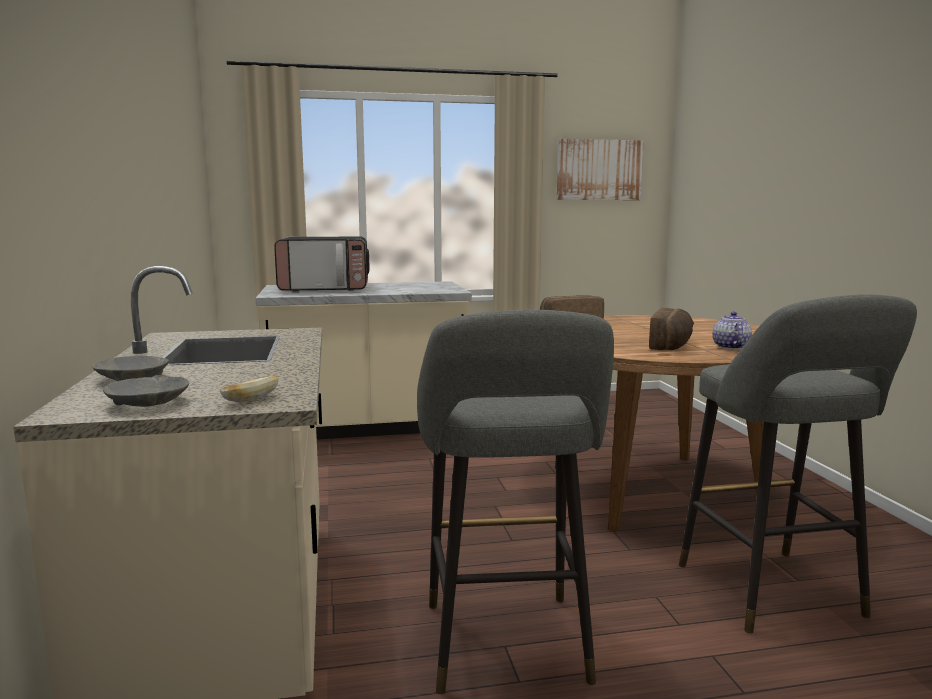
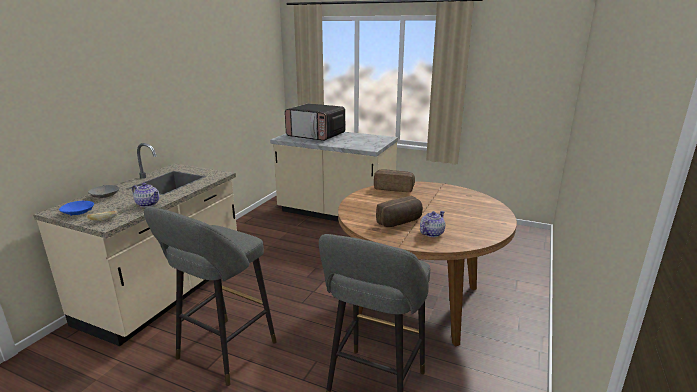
camera: 35 degrees right, 10 degrees up
grey bowl [103,377,189,407] -> blue bowl [59,201,94,216]
picture [557,139,644,200] -> none
none -> teapot [132,183,159,207]

